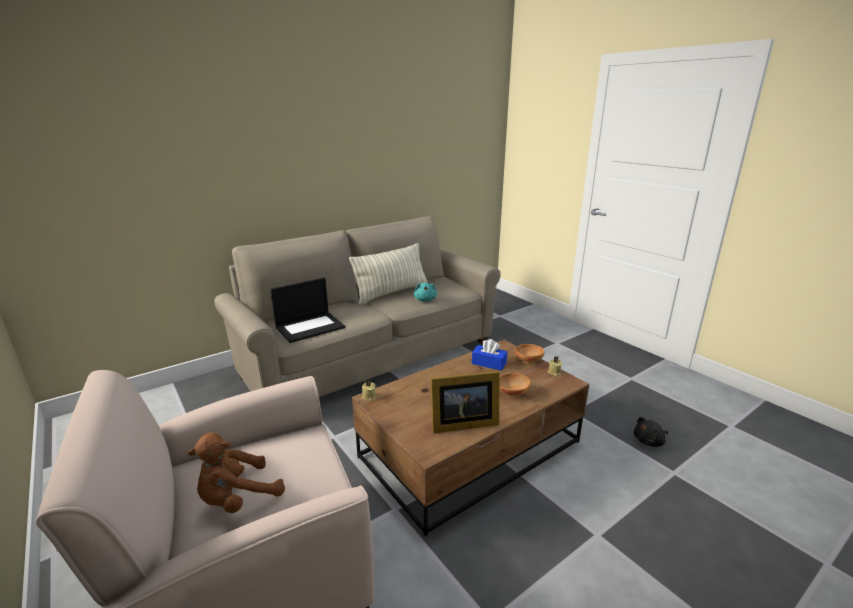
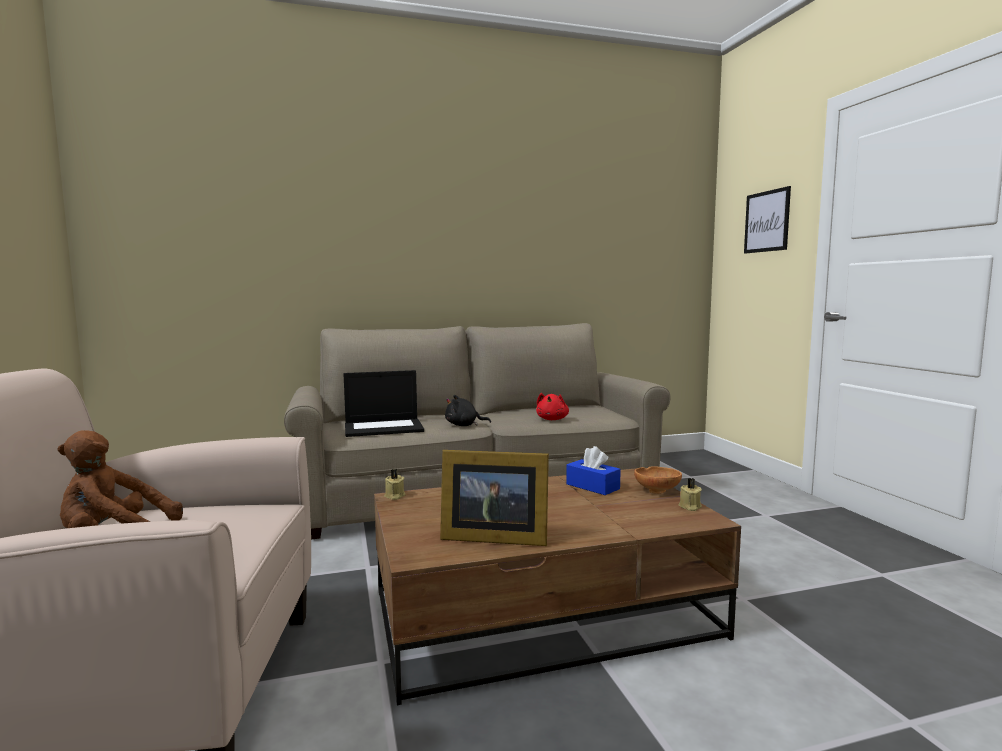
camera: 20 degrees right, 15 degrees down
pillow [349,243,428,305] -> none
turquoise plush toy [414,283,437,302] -> red plush toy [536,393,569,420]
brown bowl [499,373,531,397] -> none
black plush toy [634,417,668,447] -> black plush toy moved to [445,395,491,426]
none -> picture [744,186,791,254]

